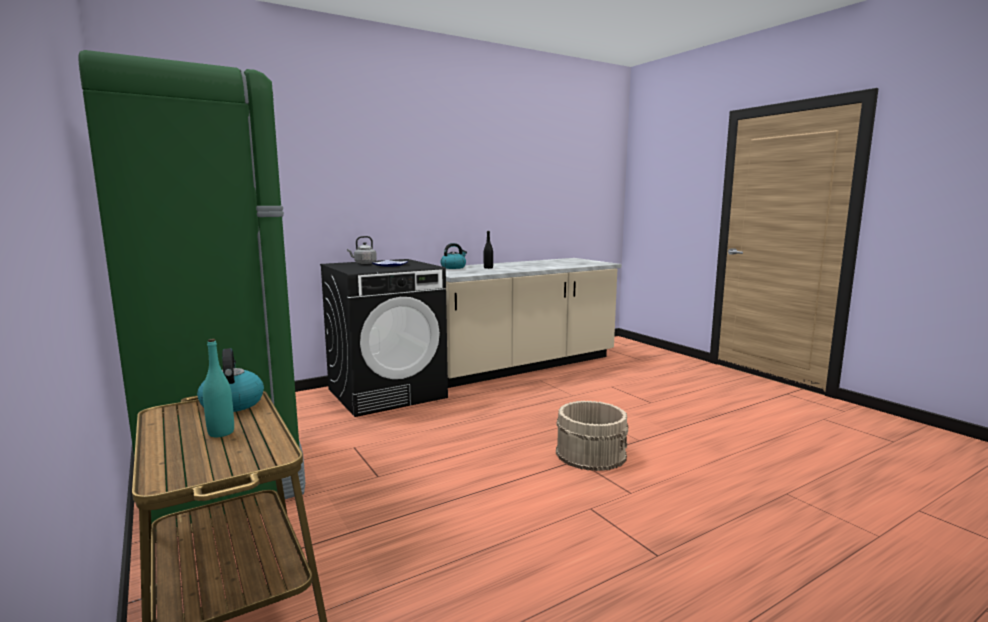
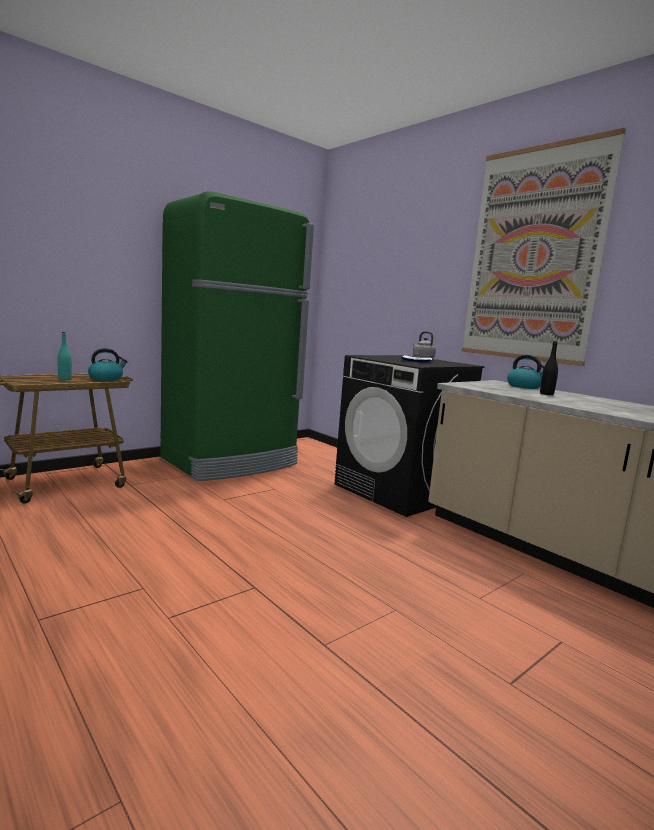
camera: 80 degrees right, 0 degrees up
beige bucket [556,401,628,471] -> none
none -> picture [461,128,626,366]

